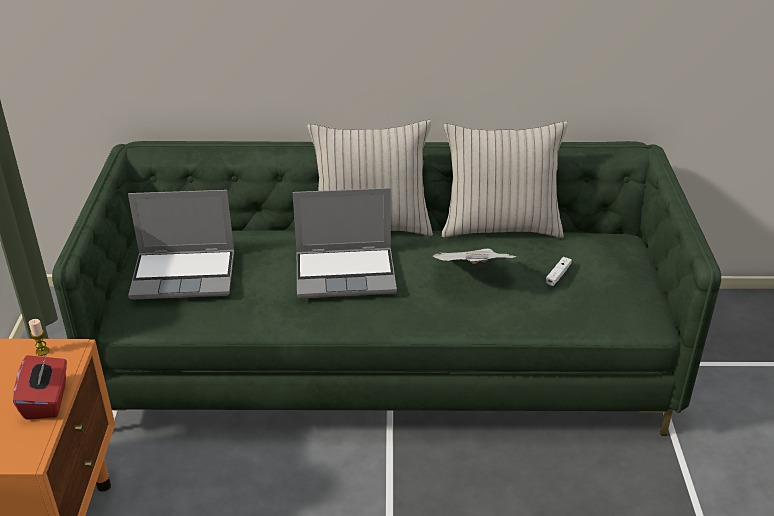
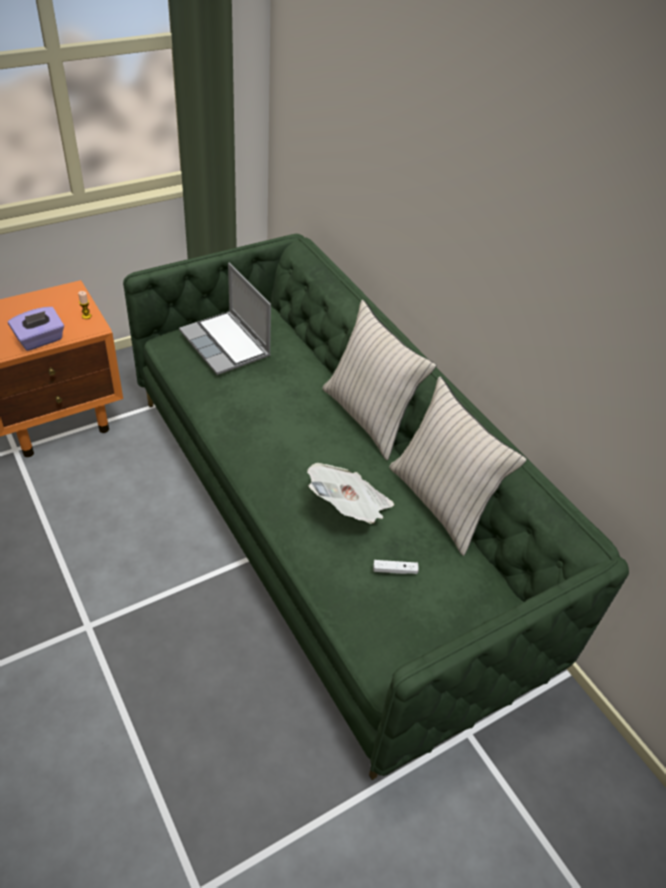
camera: 55 degrees right, 10 degrees up
red tissue box [13,354,67,420] -> purple tissue box [8,307,64,351]
laptop [292,188,397,298] -> none

